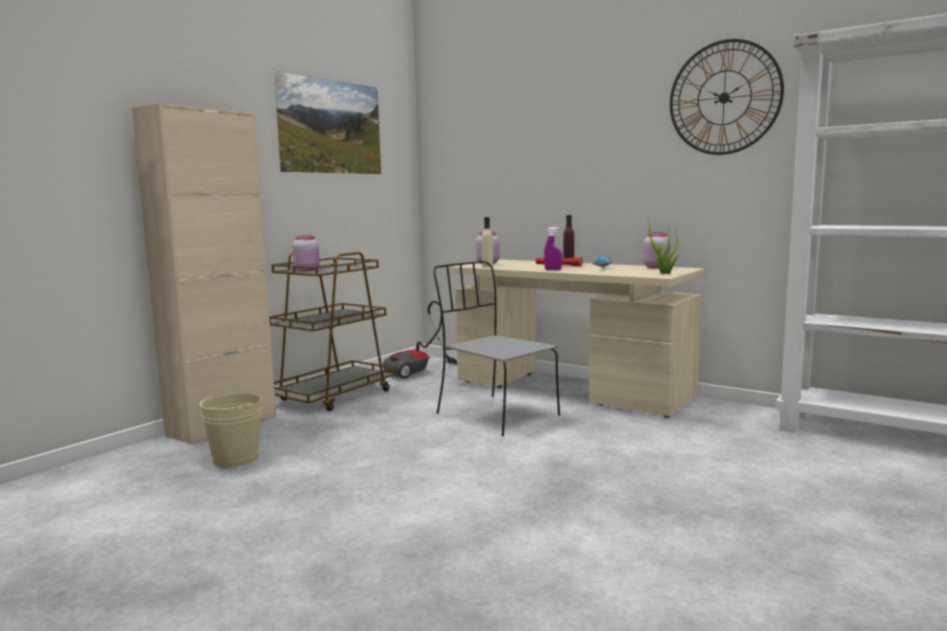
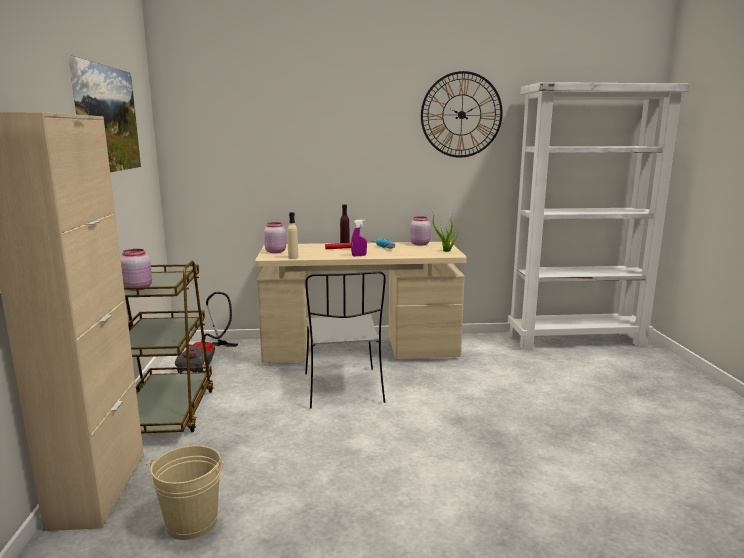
camera: 40 degrees left, 5 degrees up
grey chair [434,261,560,436] -> grey chair turned 105 degrees counterclockwise [305,271,386,409]

